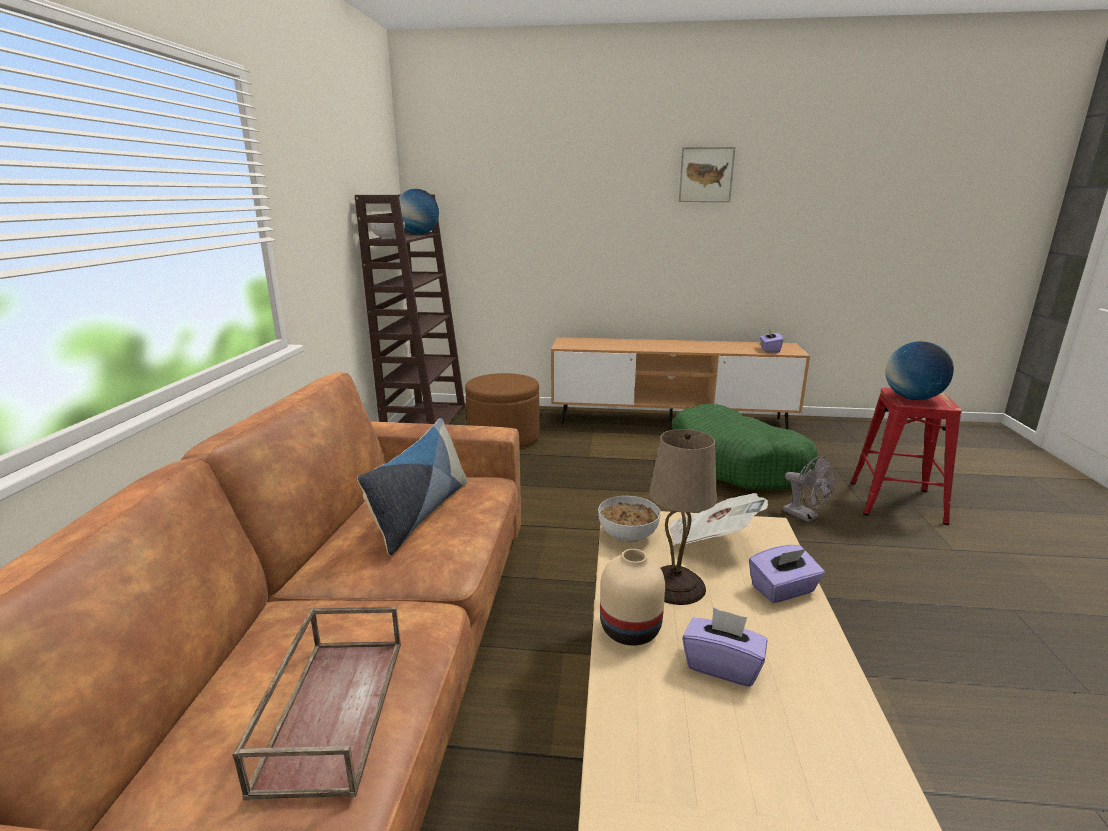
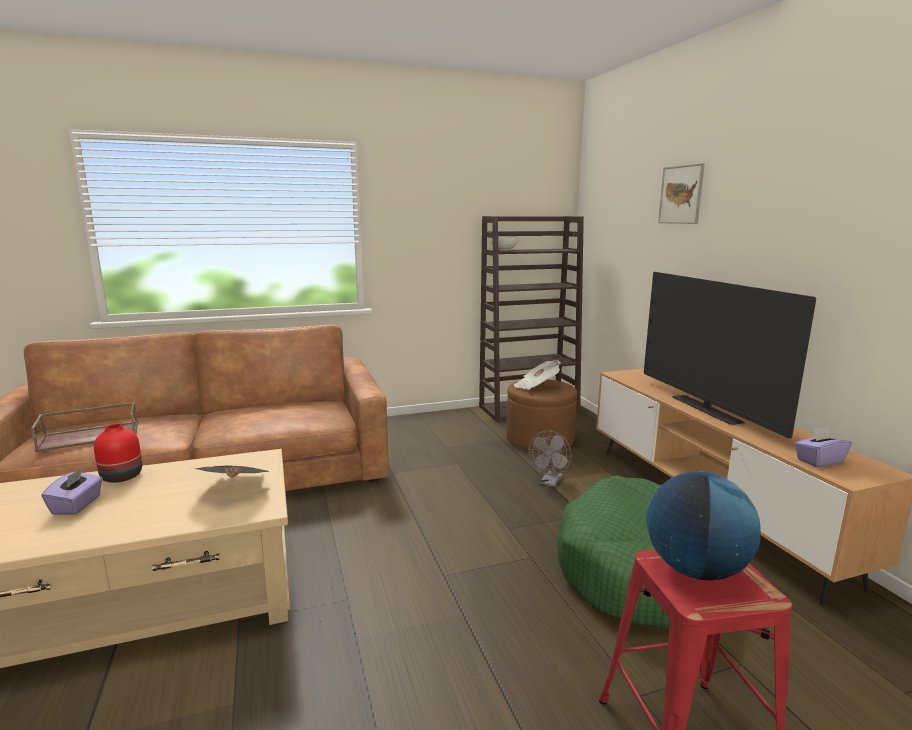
camera: 65 degrees right, 5 degrees down
pillow [357,418,468,555] -> none
globe [399,189,439,235] -> none
bowl [598,496,661,542] -> none
beige vase [600,549,665,646] -> red vase [94,424,142,483]
beige table lamp [649,429,717,605] -> none
picture [679,147,735,202] -> picture moved to [658,163,705,224]
purple tissue box [749,545,825,603] -> none
grey fan [783,456,836,522] -> grey fan moved to [529,431,572,487]
none -> newspaper [514,360,561,390]
none -> television [644,272,816,438]

